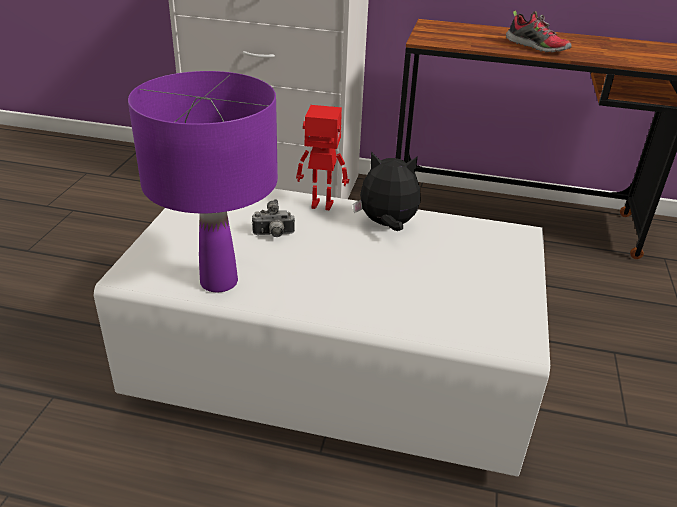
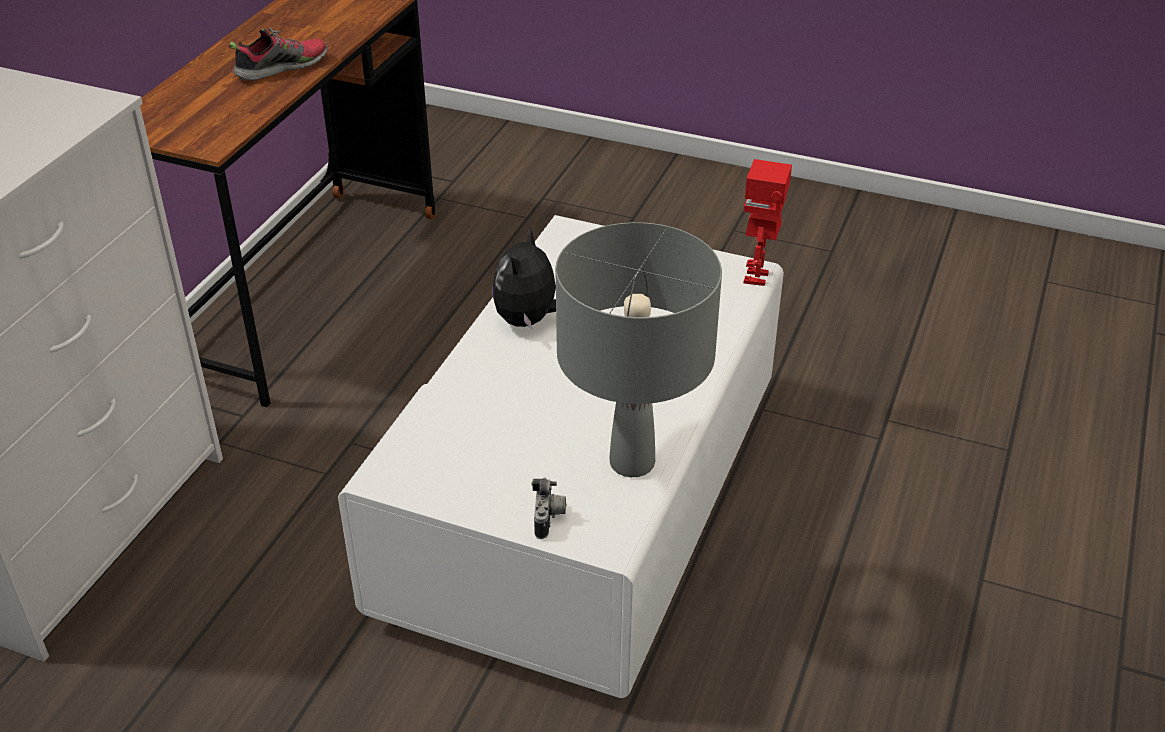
camera: 80 degrees left, 5 degrees up
purple table lamp [128,71,278,293] -> grey table lamp [555,222,722,477]
camera [252,199,295,237] -> camera moved to [532,478,566,539]
toy robot [296,105,349,210] -> toy robot moved to [743,159,792,286]

